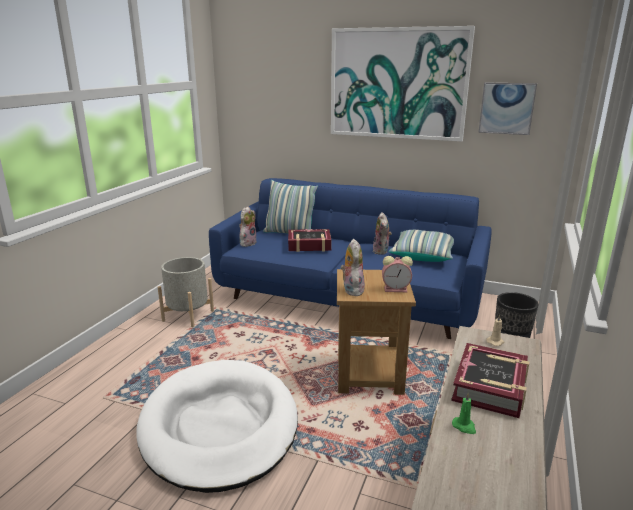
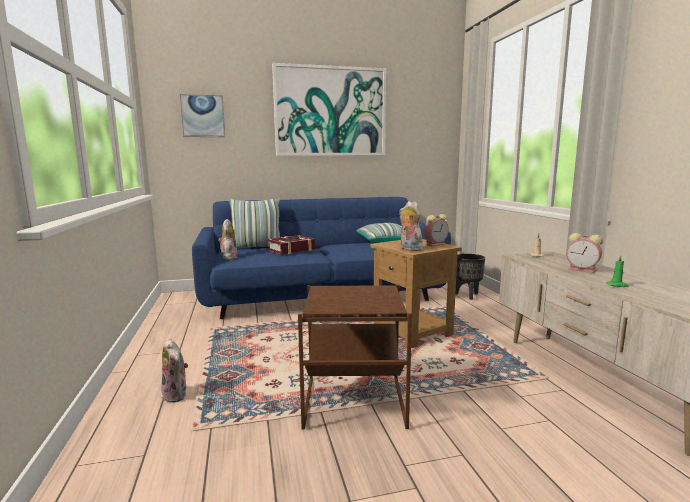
camera: 35 degrees left, 10 degrees down
white dog bed [136,360,298,493] -> brown side table [298,285,412,429]
grey planter [158,257,214,327] -> none
plush toy [373,212,392,255] -> plush toy moved to [161,338,188,403]
book [451,343,529,418] -> alarm clock [566,233,603,273]
picture [478,82,537,135] -> picture moved to [180,94,225,137]

